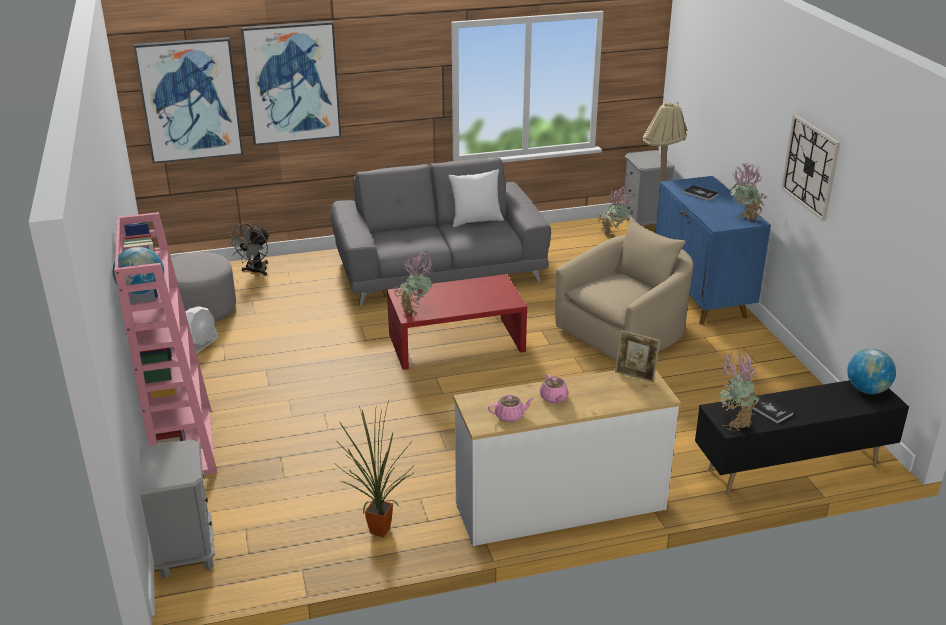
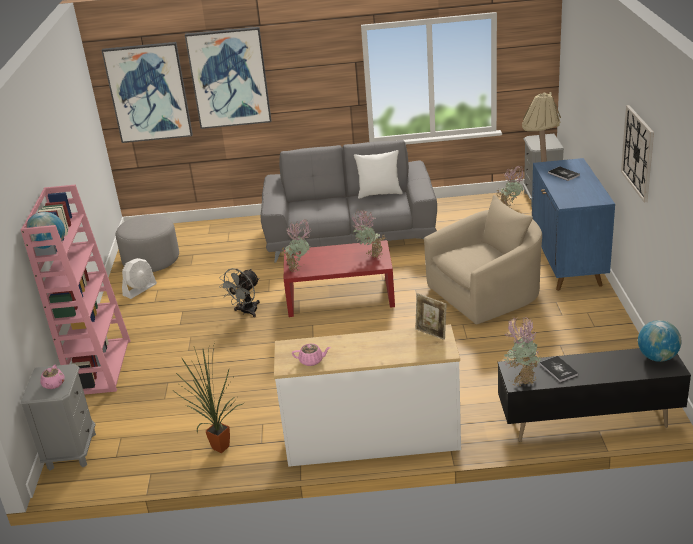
camera: 15 degrees right, 0 degrees up
grey fan [227,223,269,276] -> grey fan moved to [219,268,260,317]
pink teapot [540,374,569,403] -> pink teapot moved to [41,364,65,389]
potted plant [730,163,766,222] -> potted plant moved to [351,210,386,259]

